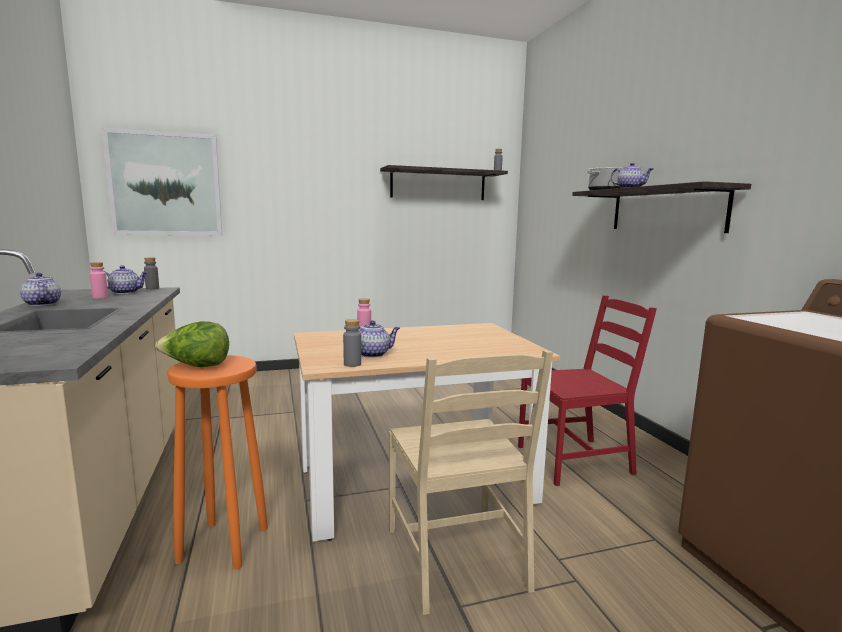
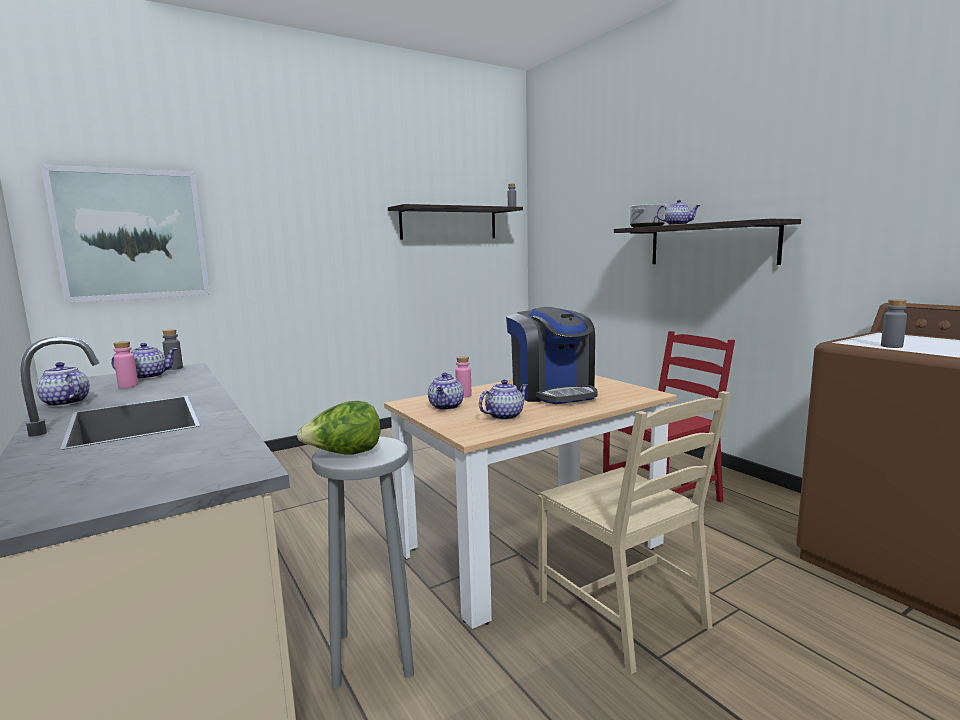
camera: 15 degrees left, 0 degrees up
orange stool [167,355,268,569] -> grey stool [312,436,414,688]
grey bottle [343,319,361,367] -> grey bottle moved to [881,299,907,348]
none -> teapot [428,373,464,410]
none -> coffee machine [506,307,597,404]

